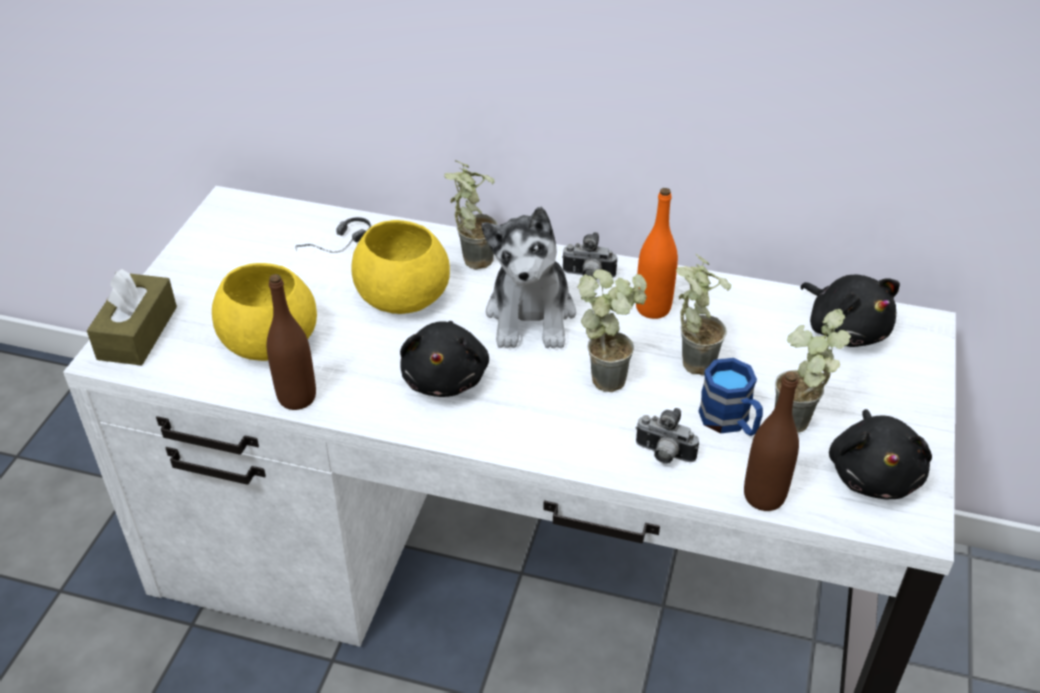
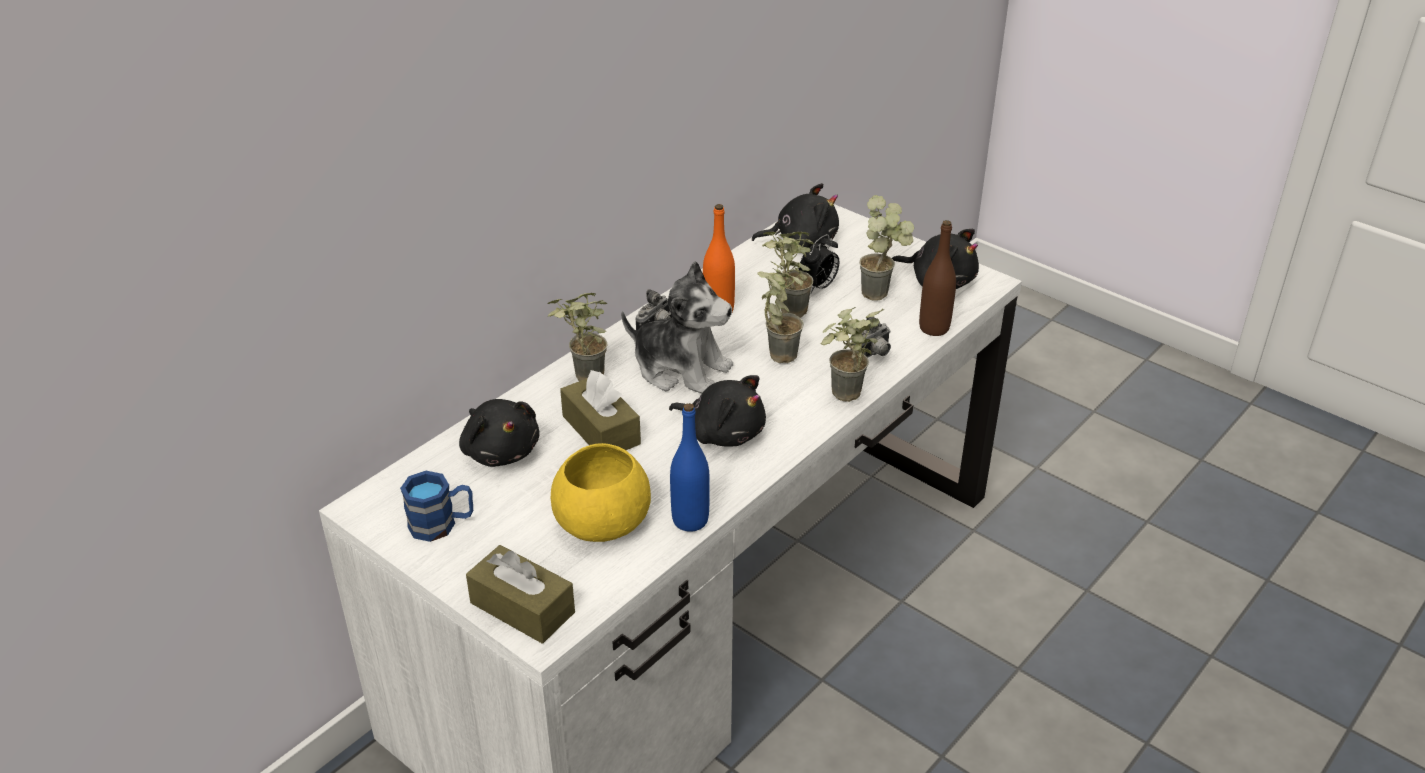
camera: 65 degrees left, 5 degrees down
brown bottle [266,274,316,410] -> blue bottle [670,403,710,532]
headphones [295,217,371,253] -> black plush toy [459,399,540,467]
yellow bowl [351,220,450,314] -> brown tissue box [560,370,641,450]
blue mug [699,358,763,436] -> blue mug moved to [400,471,473,542]
none -> alarm clock [798,234,839,293]
none -> potted plant [821,307,884,402]

